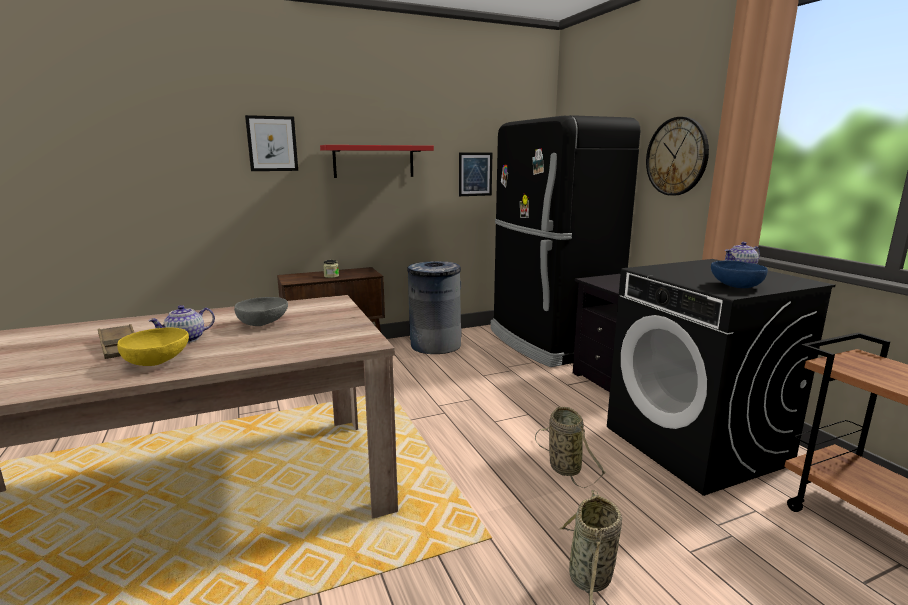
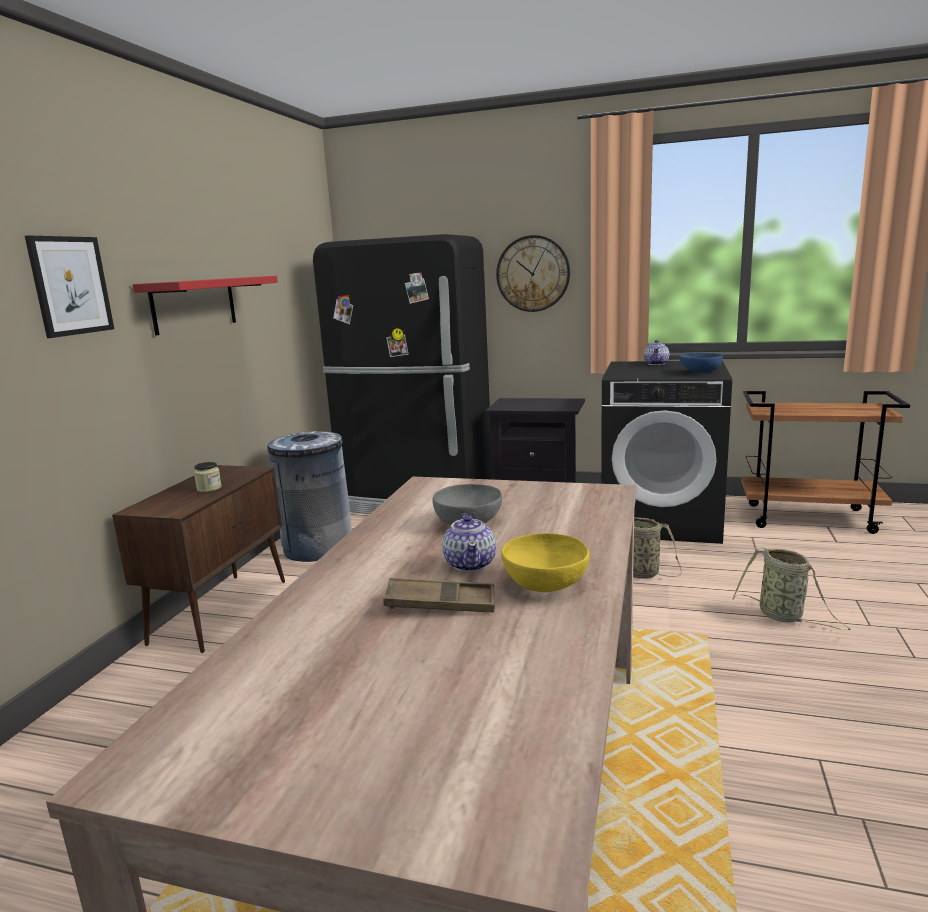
camera: 50 degrees left, 0 degrees up
picture [459,153,492,196] -> none

